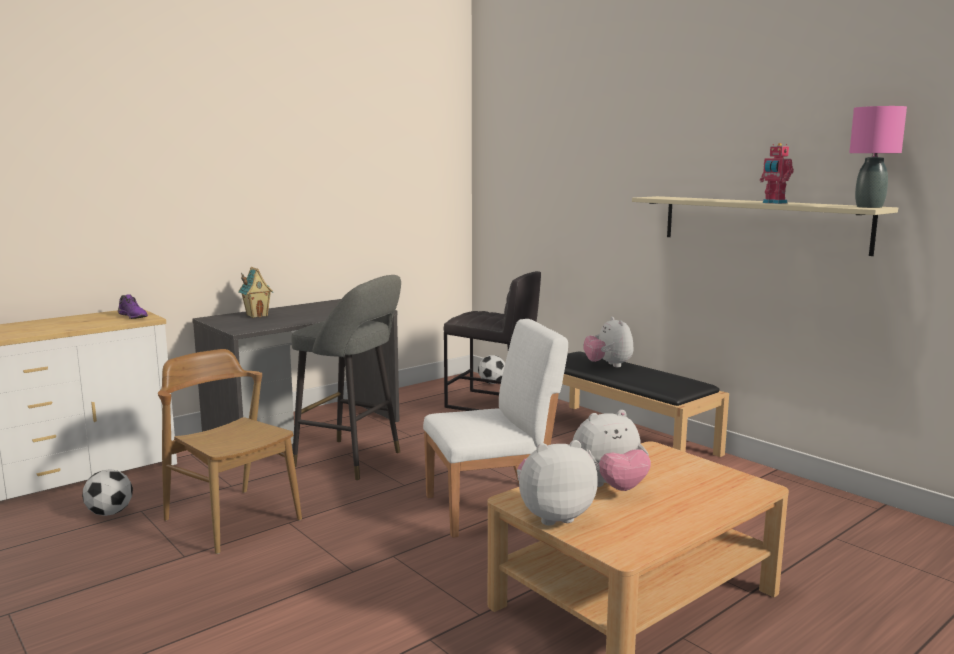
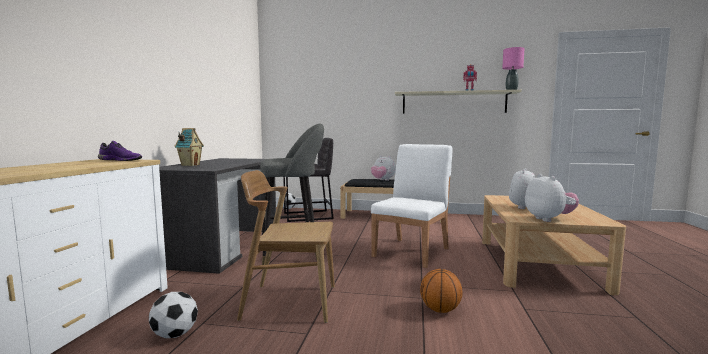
camera: 40 degrees left, 5 degrees down
plush toy [517,440,598,525] -> plush toy turned 135 degrees clockwise [525,174,579,222]
none -> basketball [420,269,463,313]

